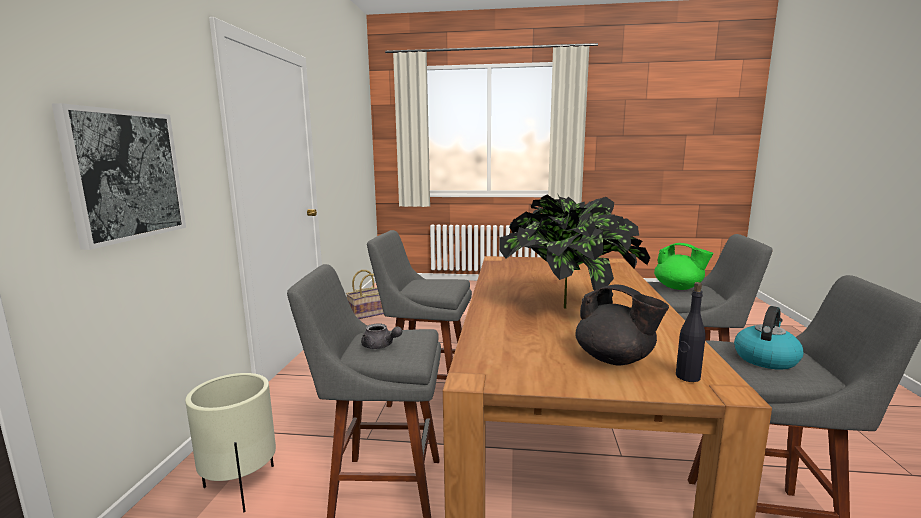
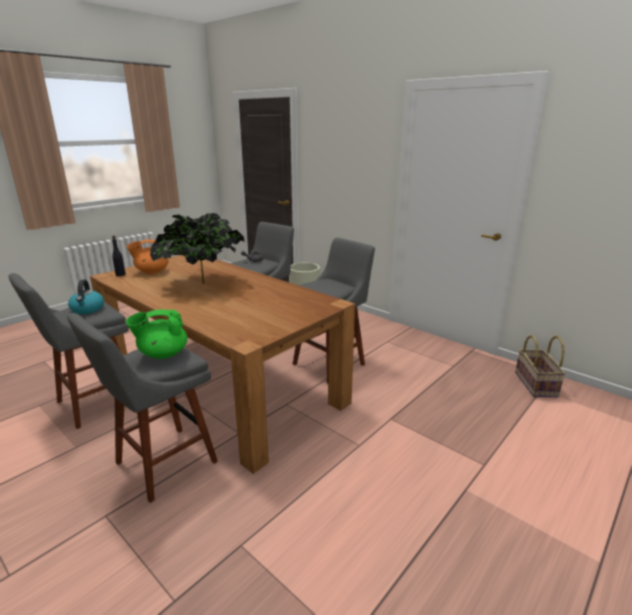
camera: 125 degrees right, 10 degrees up
picture [52,103,186,250] -> none
black teapot [576,284,669,366] -> orange teapot [127,240,169,274]

